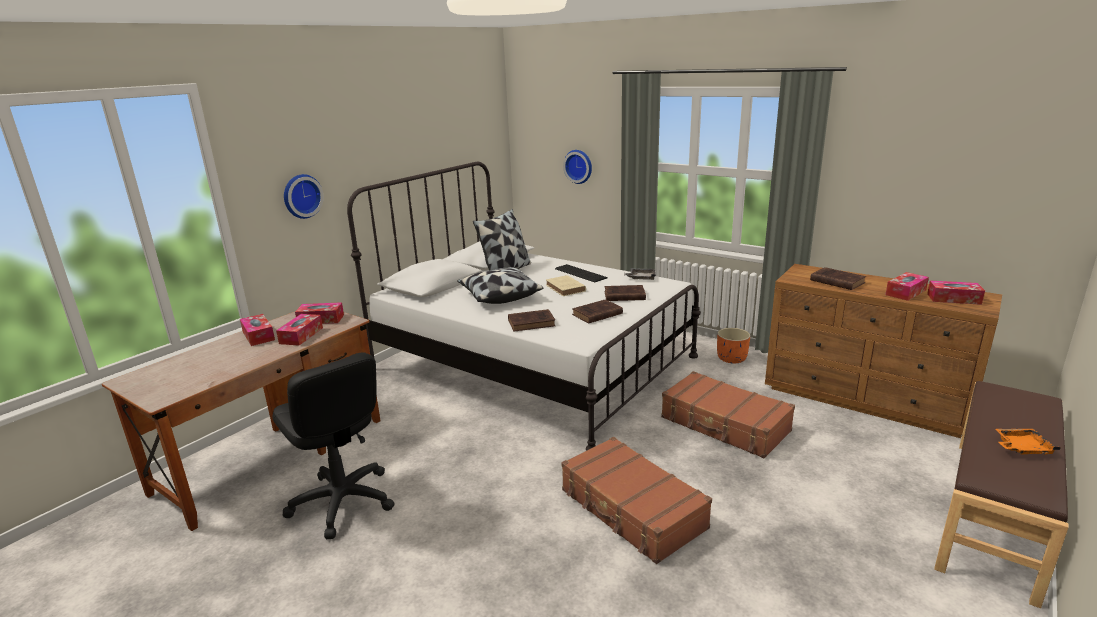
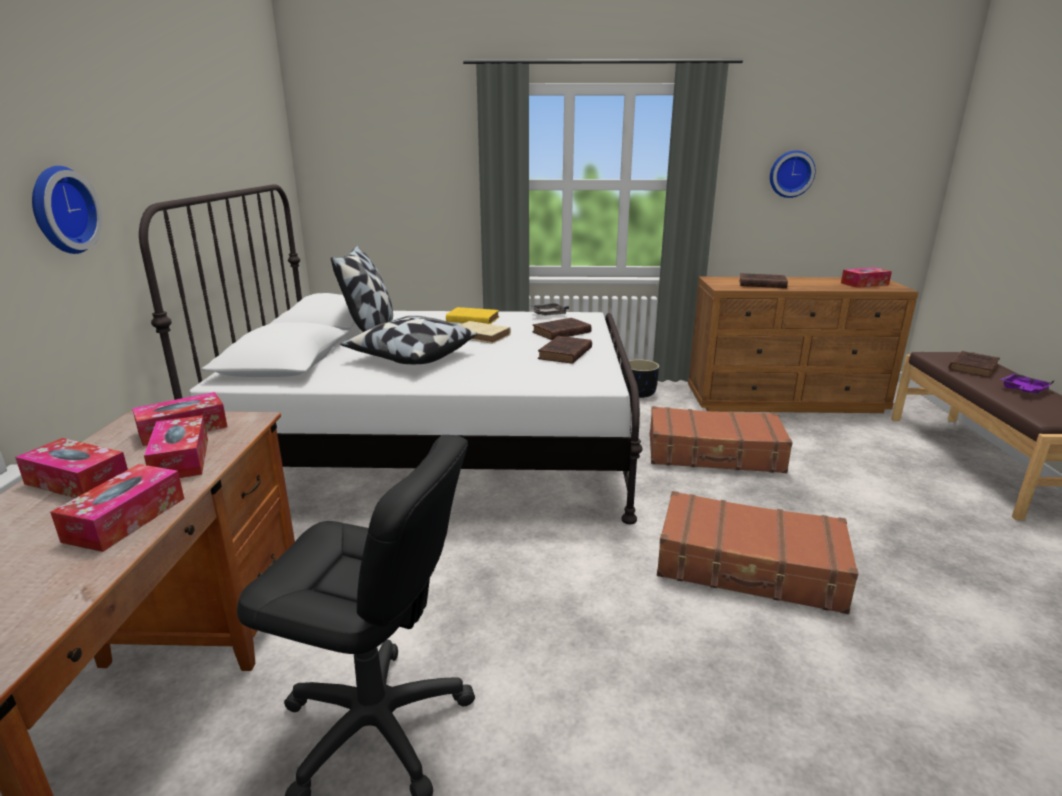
camera: 35 degrees left, 0 degrees up
brown book [508,309,556,332] -> brown book moved to [949,351,1000,378]
keyboard [555,264,608,282] -> yellow book [446,307,499,324]
wall clock [563,150,592,184] -> wall clock moved to [770,150,816,198]
orange planter [717,328,750,364] -> black planter [624,359,659,398]
tissue box [885,272,929,301] -> tissue box moved to [50,464,184,552]
orange tray [995,429,1061,454] -> purple tray [1000,373,1055,394]

